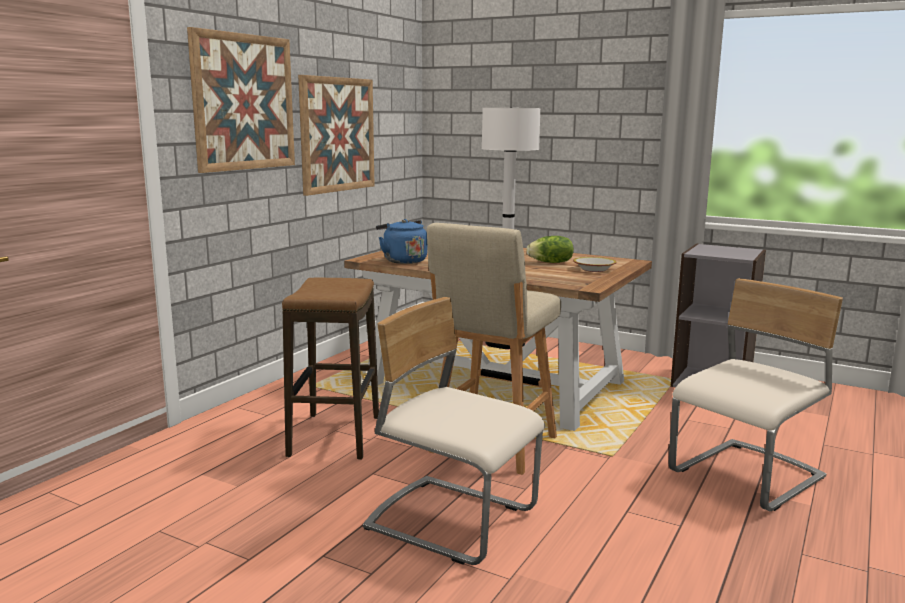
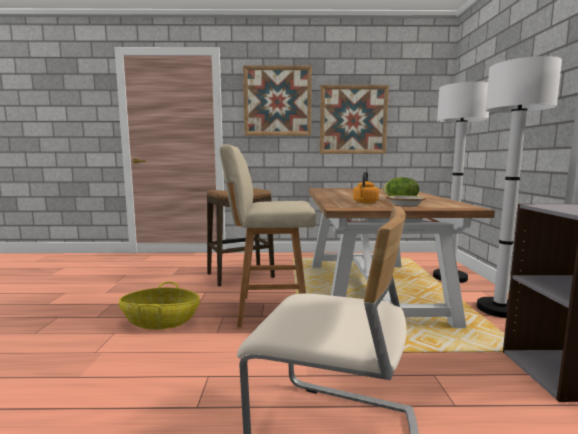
camera: 60 degrees right, 5 degrees down
beige chair [363,297,545,565] -> basket [119,281,200,330]
blue kettle [376,219,427,264] -> none
none -> orange kettle [353,171,379,203]
none -> white floor lamp [476,56,562,318]

